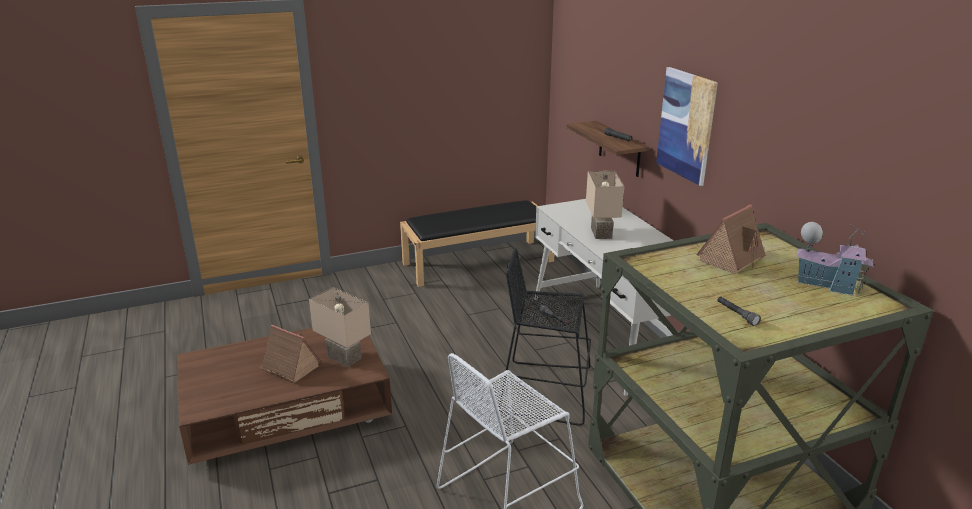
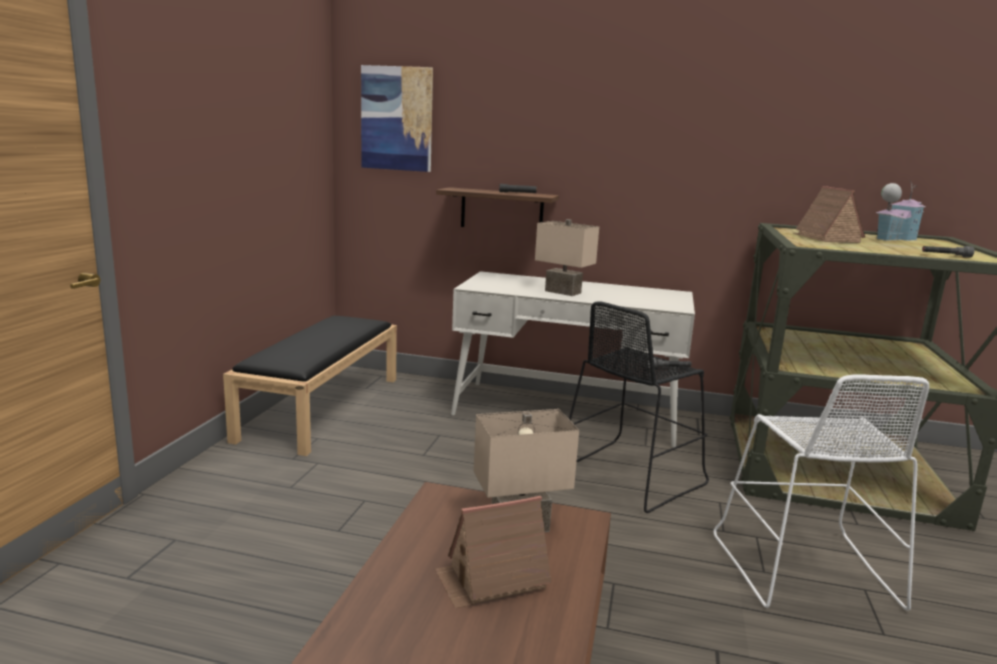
camera: 55 degrees left, 10 degrees down
picture [656,67,718,186] -> picture moved to [361,65,433,172]

